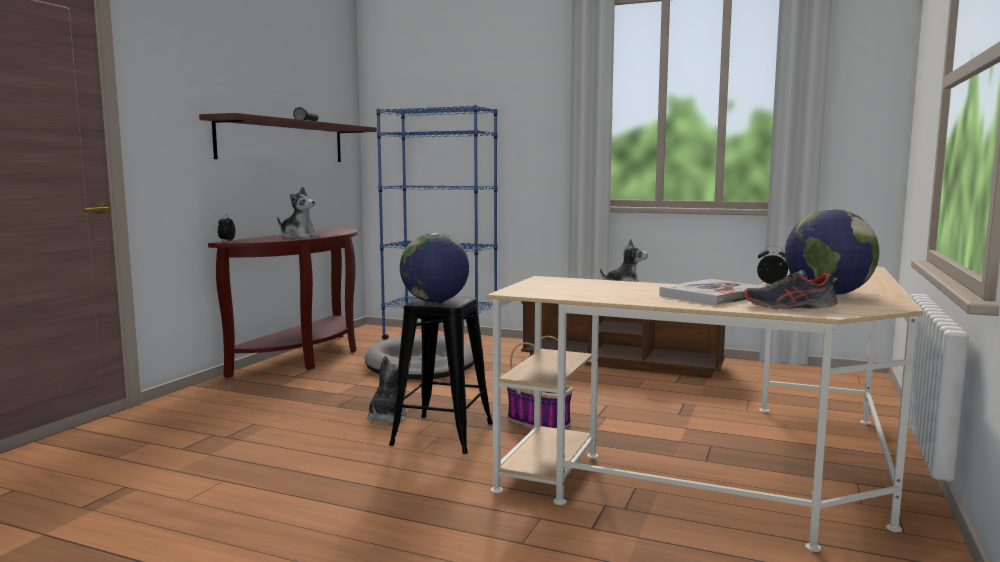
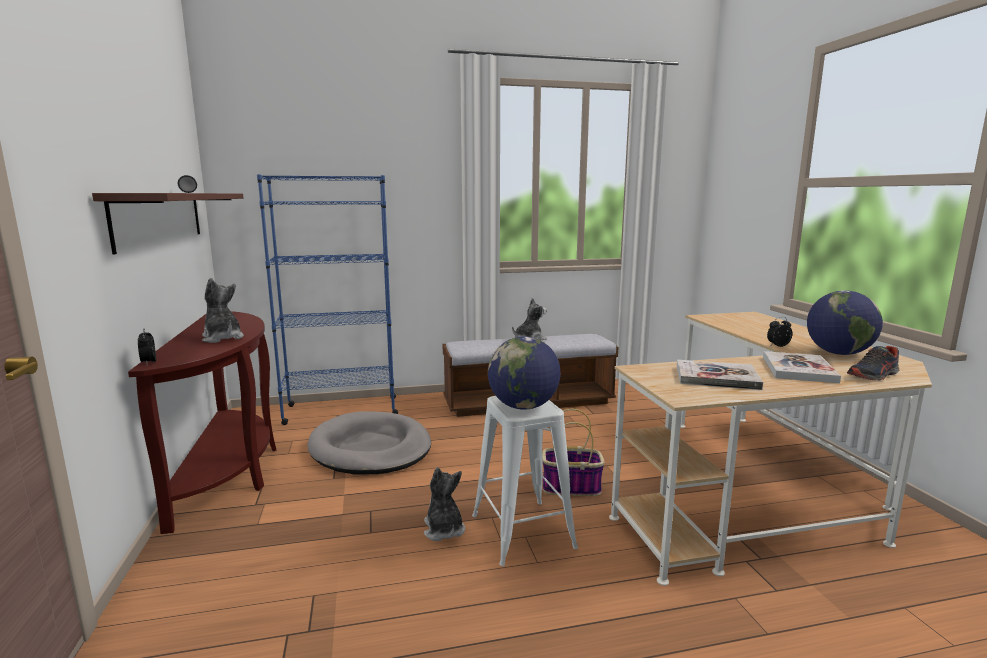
camera: 35 degrees left, 5 degrees up
plush toy [277,187,320,238] -> plush toy turned 120 degrees counterclockwise [202,278,244,343]
black stool [389,297,493,454] -> white stool [472,396,578,566]
none -> book [677,360,763,390]

